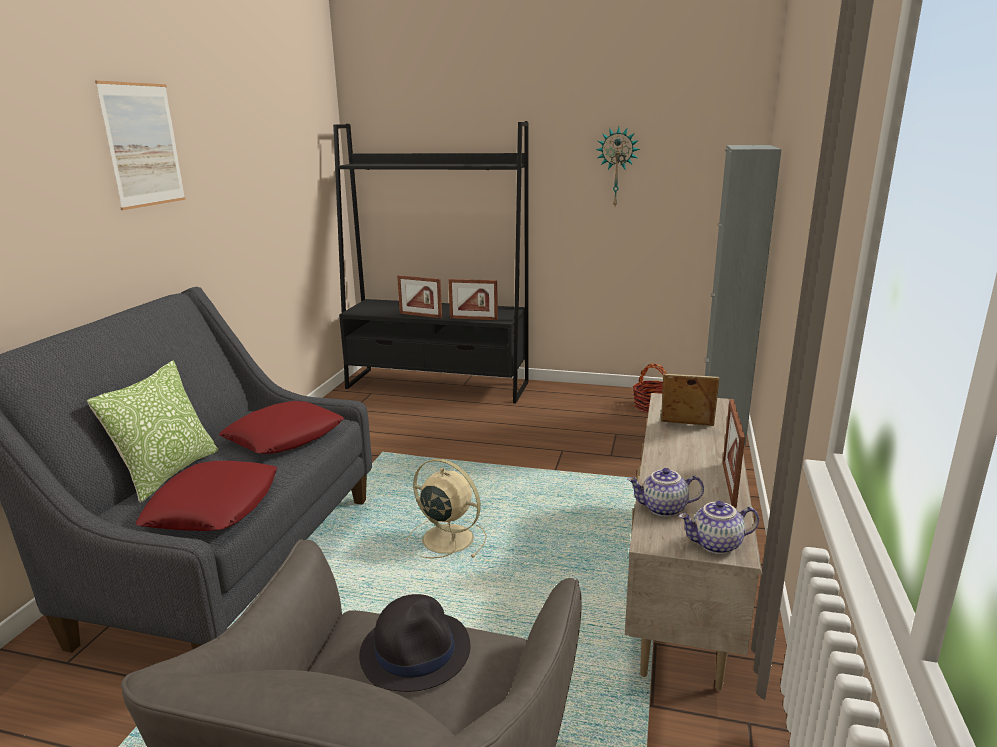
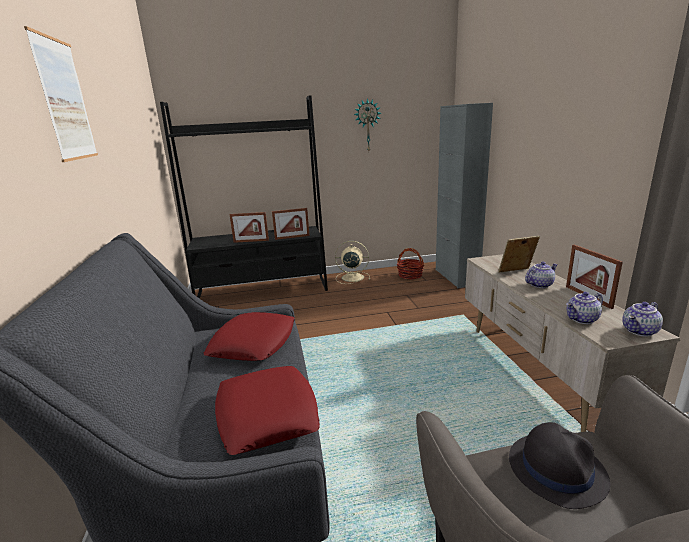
camera: 25 degrees left, 0 degrees up
pillow [87,361,218,503] -> none
beige fan [407,459,487,558] -> beige fan moved to [335,241,370,284]
none -> teapot [525,262,558,288]

